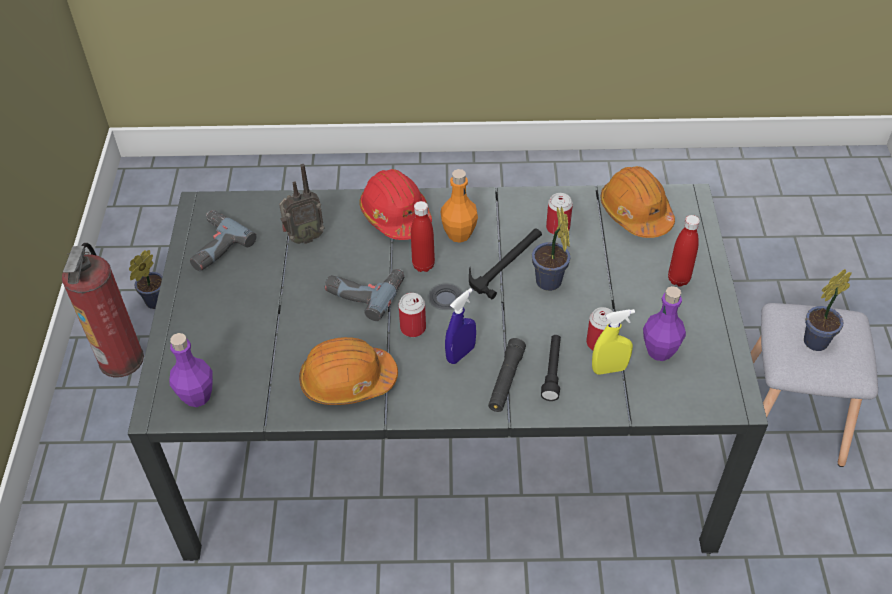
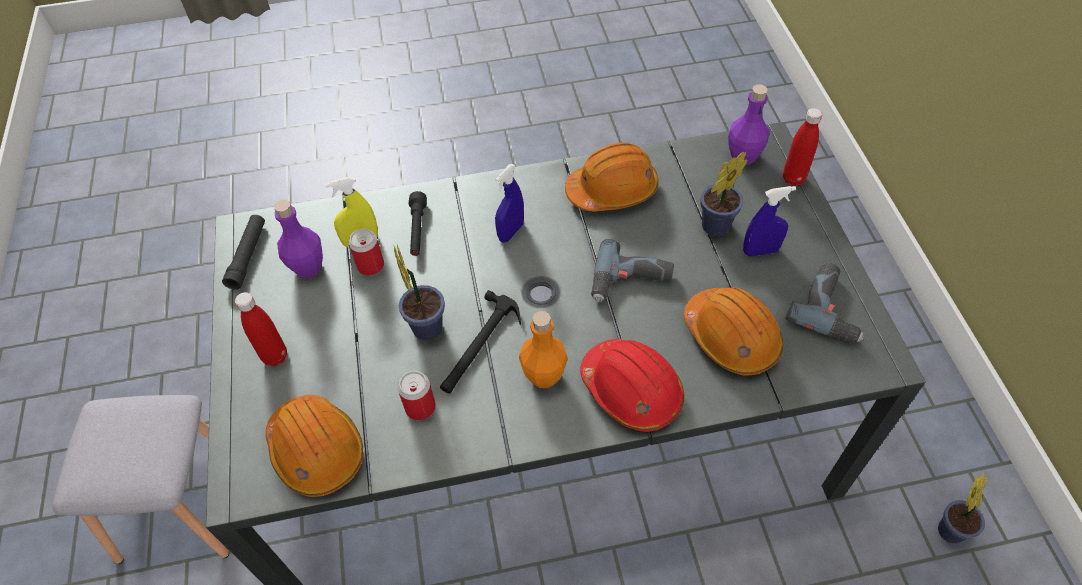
camera: 170 degrees right, 5 degrees up
fire extinguisher [62,243,144,378] -> none
radio [279,164,325,244] -> orange hard hat [684,287,783,375]
can [399,293,426,337] -> none
red bottle [411,201,435,272] -> red bottle moved to [783,108,823,186]
black flashlight [488,338,526,412] -> black flashlight moved to [222,215,265,290]
potted plant [804,269,852,351] -> potted plant moved to [700,151,747,236]
none -> blue spray bottle [743,186,796,257]

